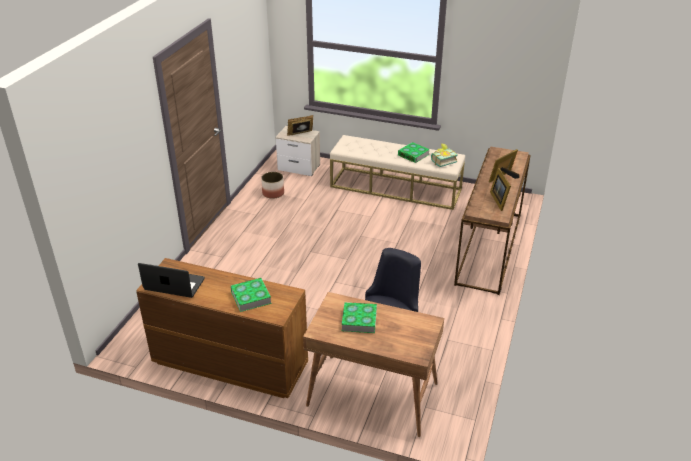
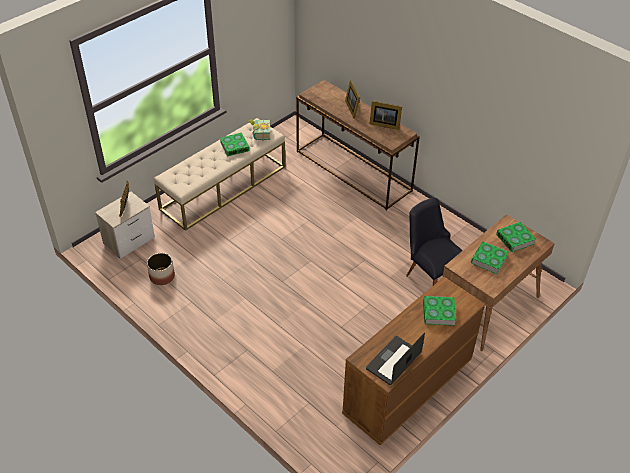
camera: 65 degrees left, 10 degrees up
none -> book [496,222,536,252]

